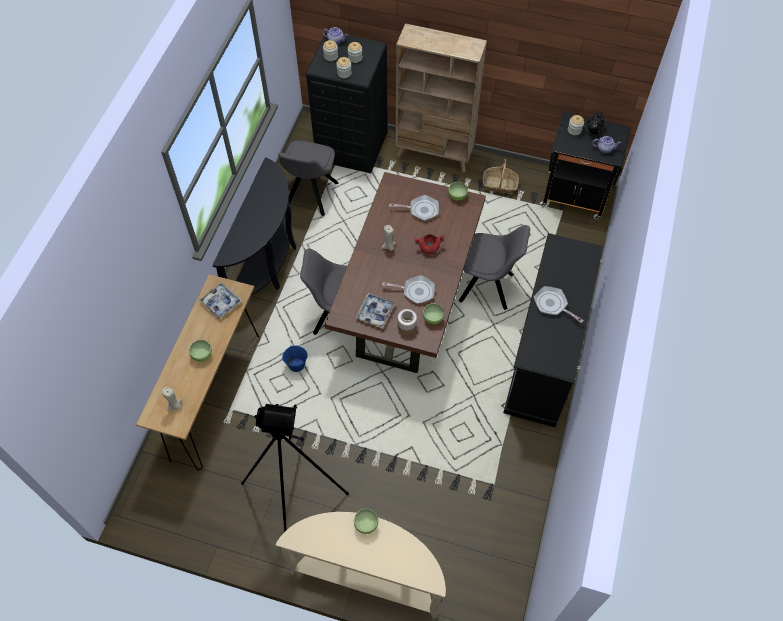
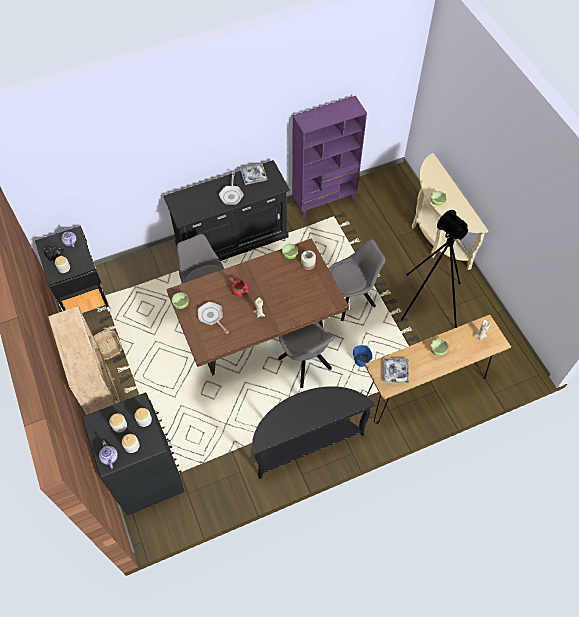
camera: 130 degrees left, 0 degrees up
grey chair [278,141,339,216] -> grey chair moved to [329,239,386,321]
tray [356,293,396,329] -> tray moved to [240,164,268,185]
frying pan [382,275,435,304] -> none
none -> purple bookcase [292,96,367,219]

